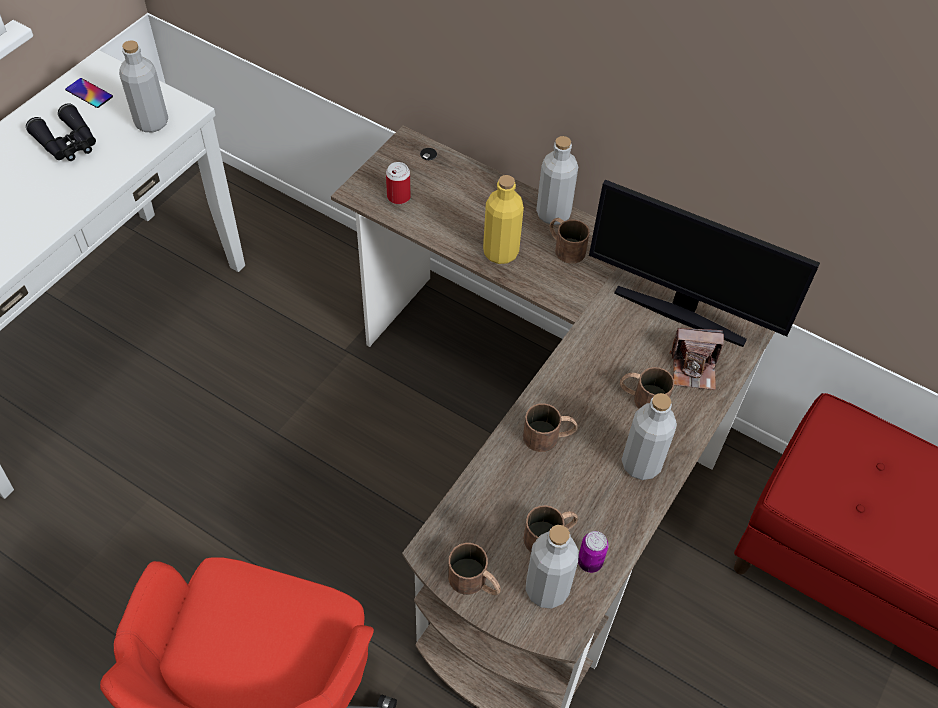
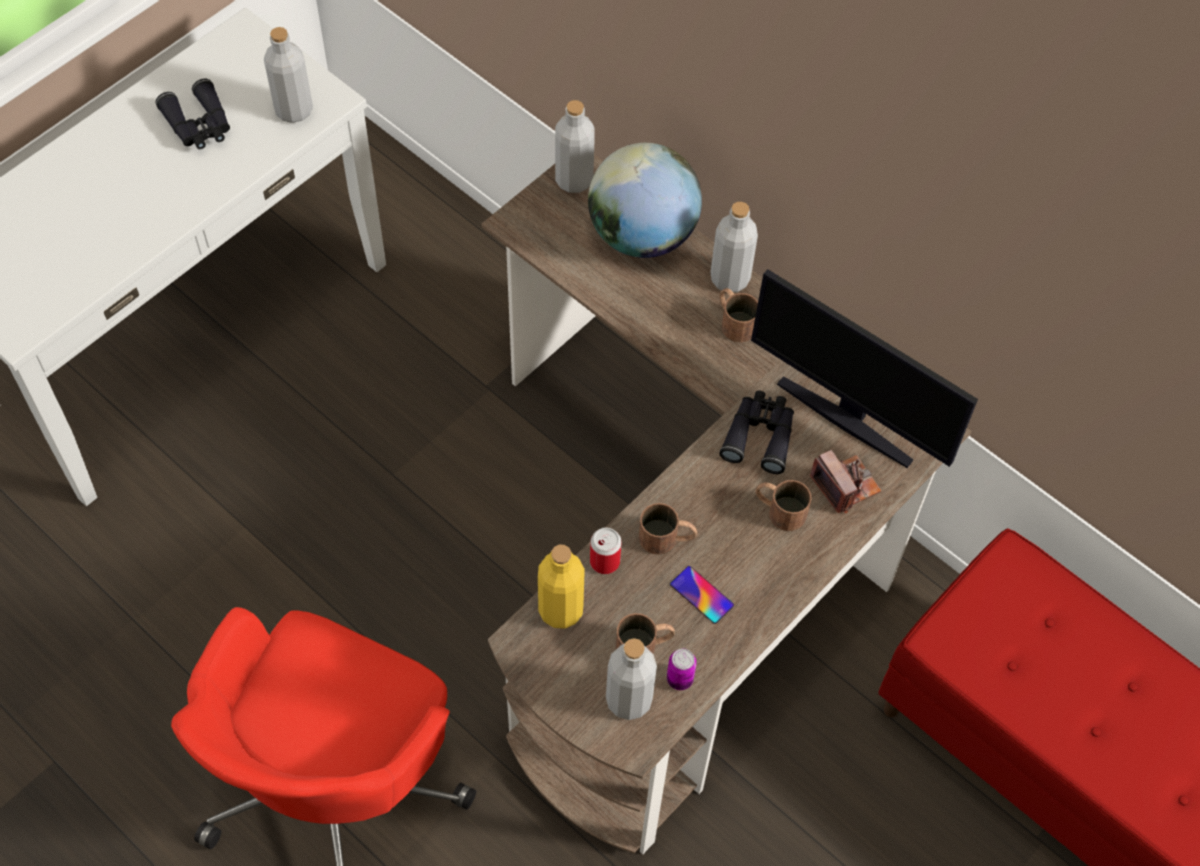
camera: 10 degrees right, 5 degrees up
phone [65,78,113,108] -> phone moved to [670,566,734,624]
can [386,162,411,204] -> can moved to [590,527,621,574]
brown mug [448,543,501,595] -> none
yellow bottle [483,175,524,264] -> yellow bottle moved to [538,544,585,629]
grey bottle [621,393,677,480] -> grey bottle moved to [555,100,595,193]
camera [670,328,724,390] -> camera turned 135 degrees counterclockwise [810,450,881,513]
none -> globe [588,143,702,258]
none -> black binoculars [719,390,794,474]

